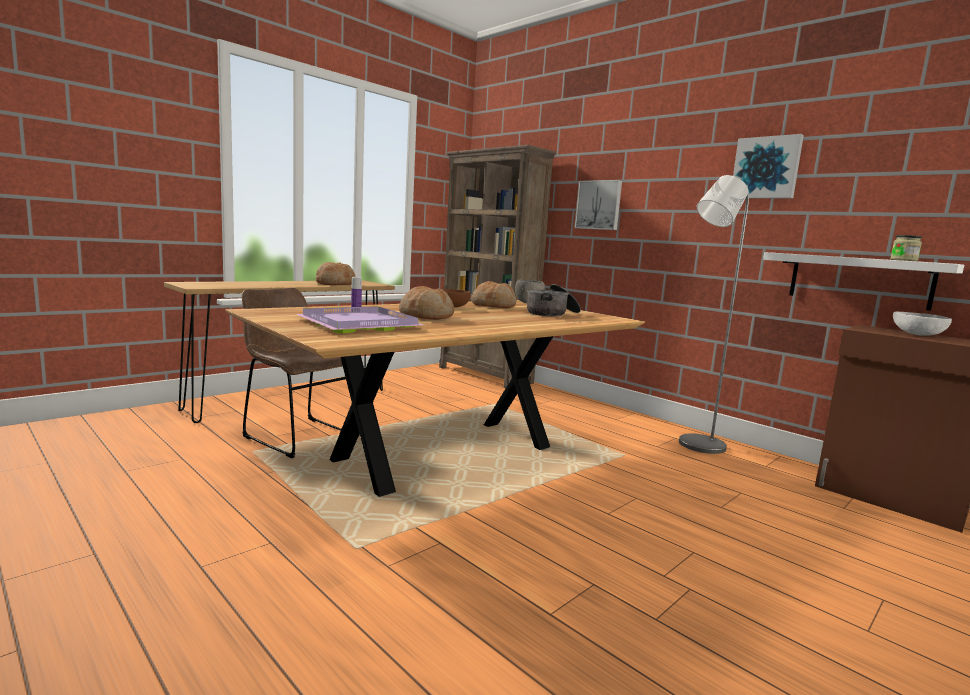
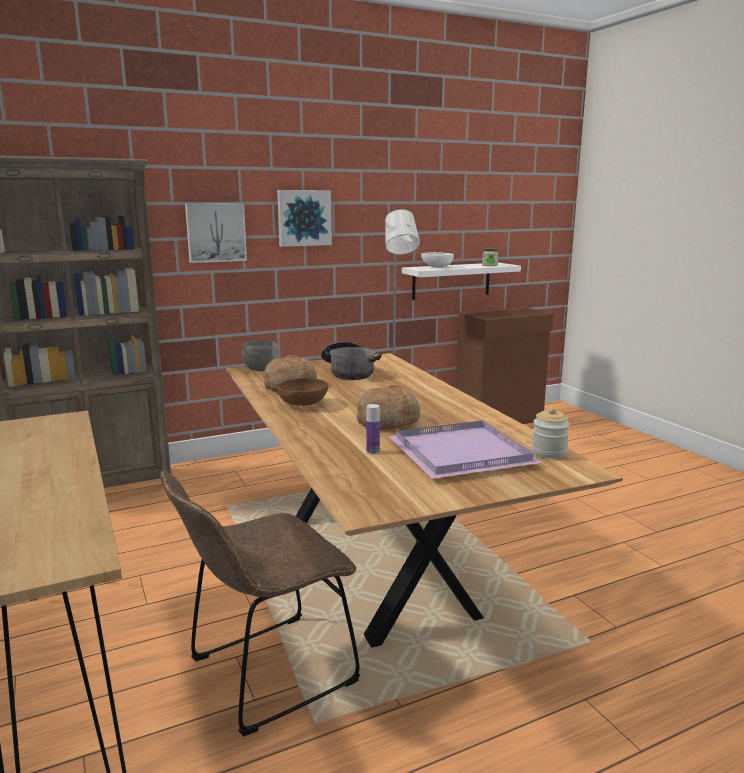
camera: 70 degrees left, 5 degrees up
bread [316,262,356,285] -> none
picture [733,134,804,198] -> picture moved to [277,190,332,247]
white bowl [893,312,952,336] -> white bowl moved to [421,252,454,268]
none -> jar [531,407,570,459]

